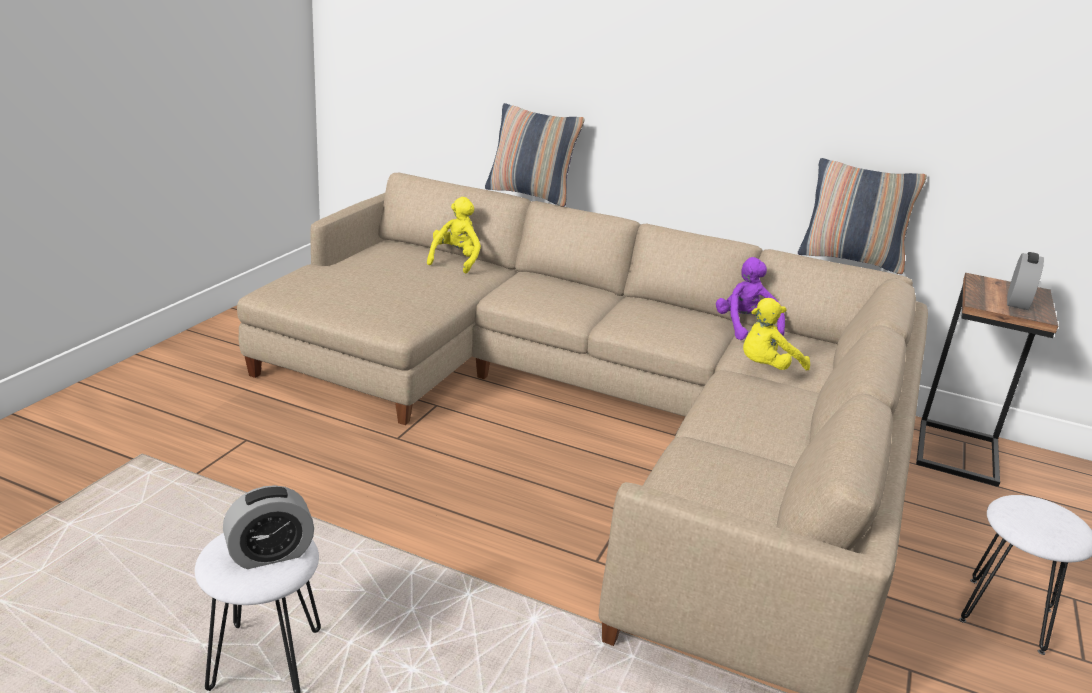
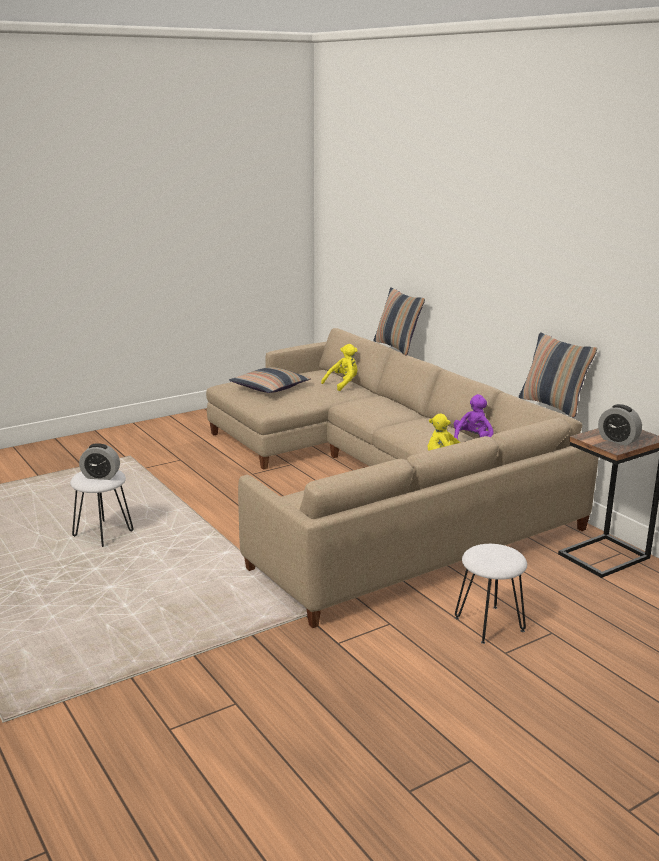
camera: 35 degrees right, 5 degrees down
alarm clock [1007,252,1044,310] -> alarm clock turned 75 degrees clockwise [598,404,642,446]
none -> pillow [229,367,311,393]

